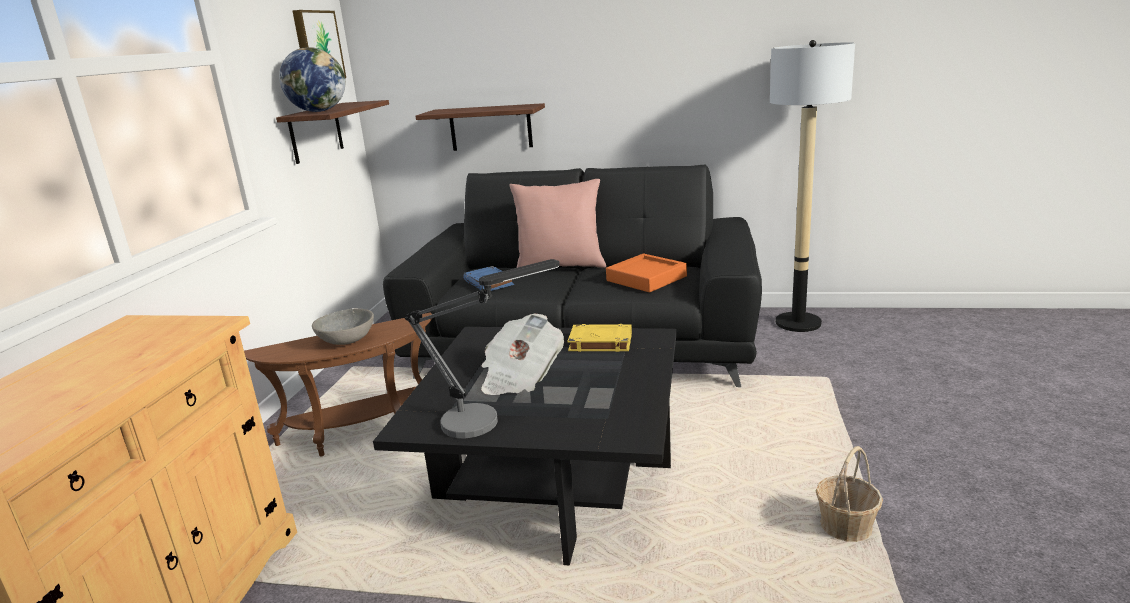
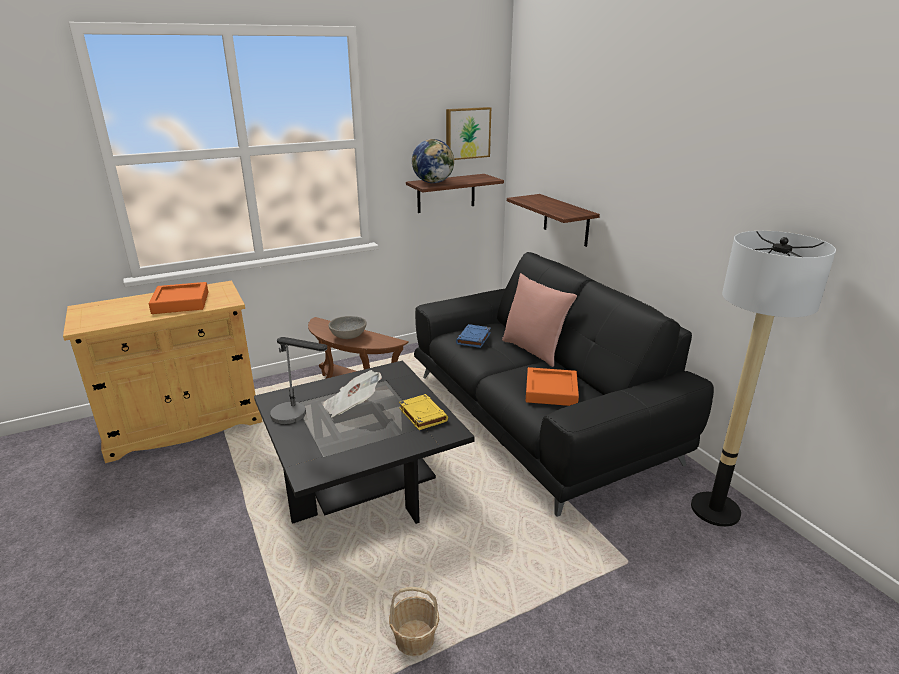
camera: 50 degrees right, 5 degrees up
none -> orange tray [149,282,208,314]

